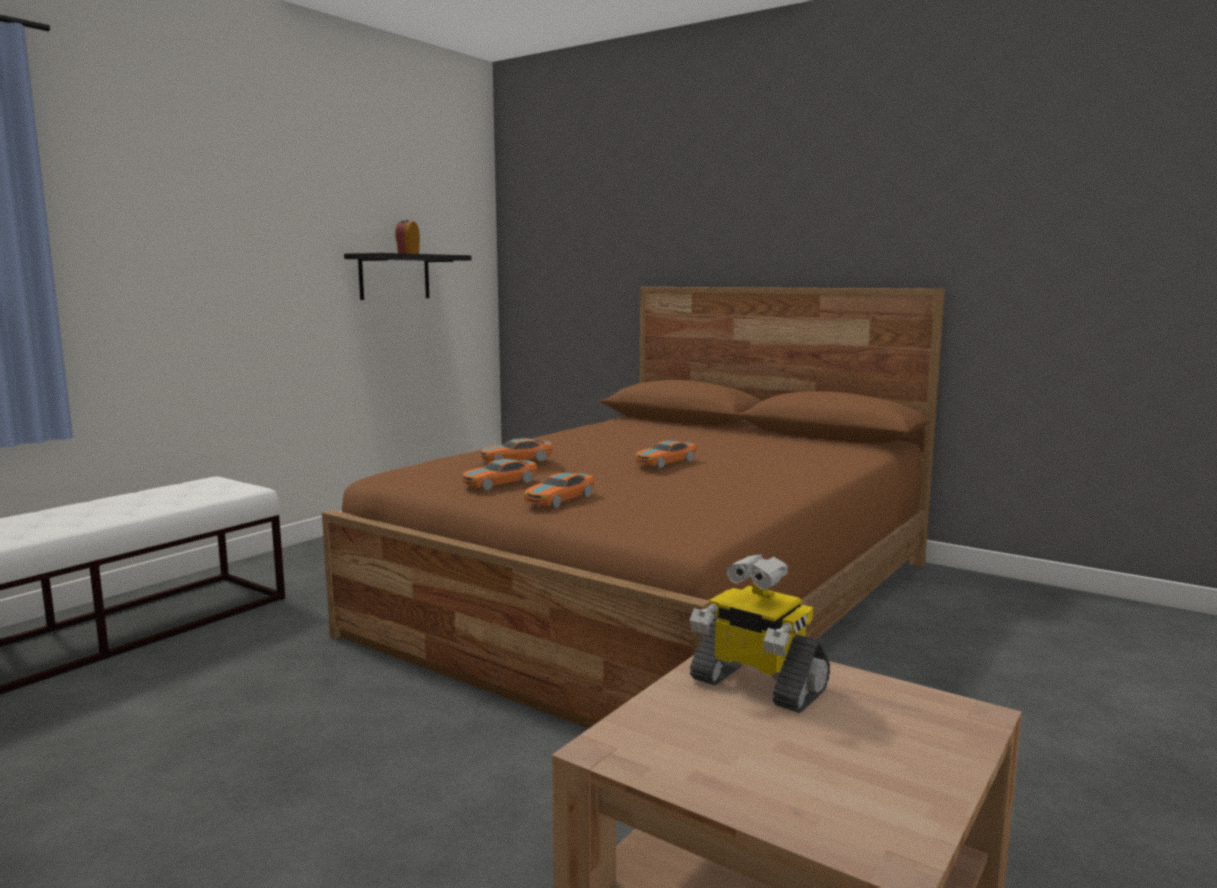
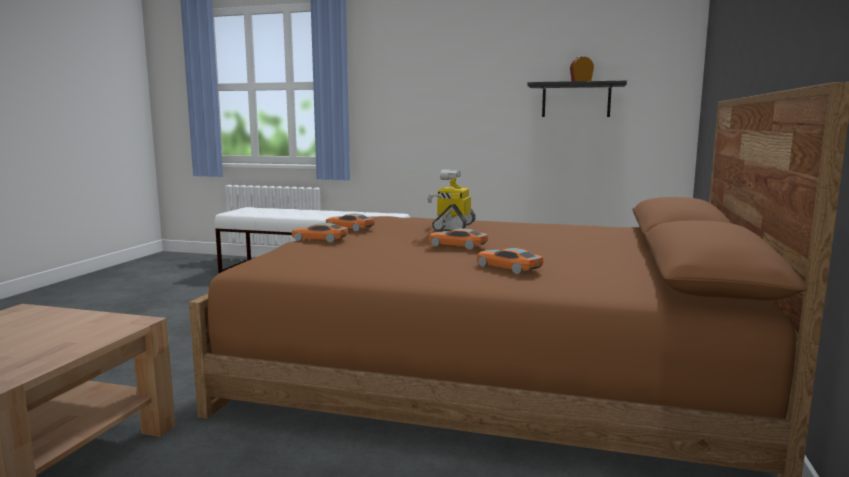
camera: 70 degrees right, 0 degrees up
toy car [481,438,553,462] -> toy car moved to [477,248,544,274]
toy robot [690,554,830,713] -> toy robot moved to [427,170,476,231]

